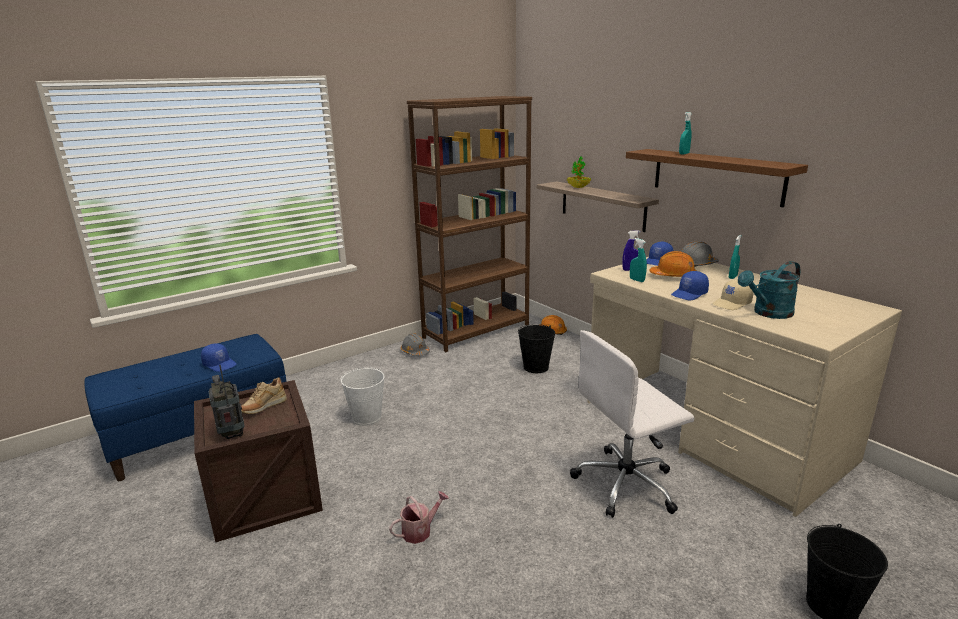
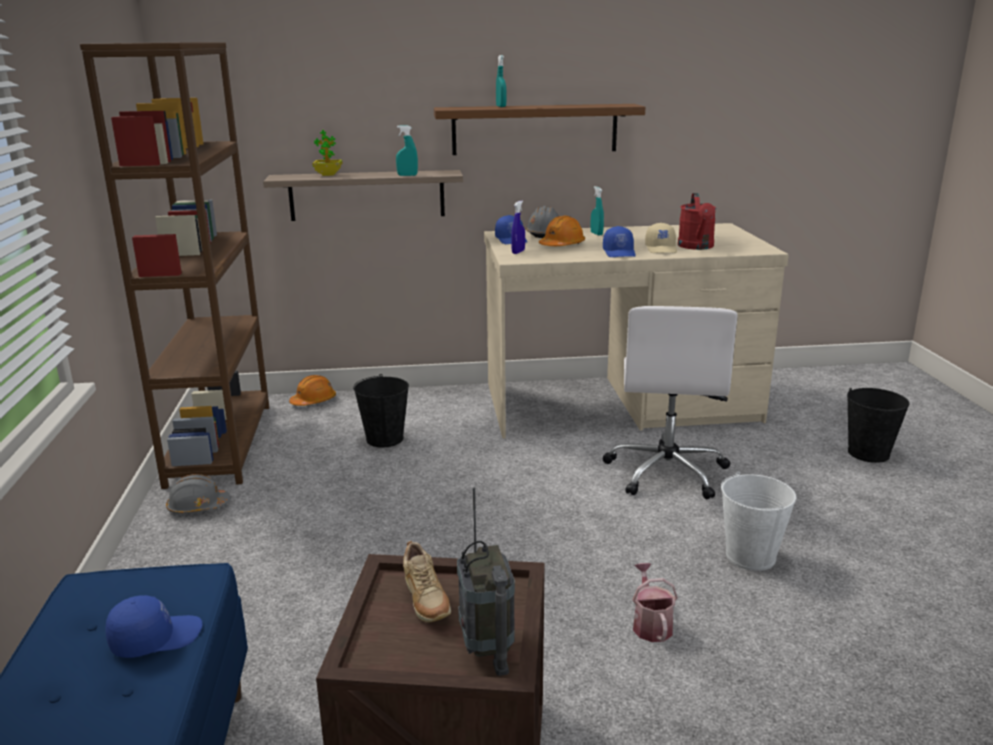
camera: 60 degrees left, 0 degrees up
radio [209,365,245,439] -> radio turned 105 degrees counterclockwise [457,488,515,676]
white bucket [340,367,385,426] -> white bucket moved to [721,472,796,571]
turquoise spray bottle [630,238,647,282] -> turquoise spray bottle moved to [396,125,418,176]
turquoise watering can [738,261,800,319] -> red watering can [678,193,716,250]

